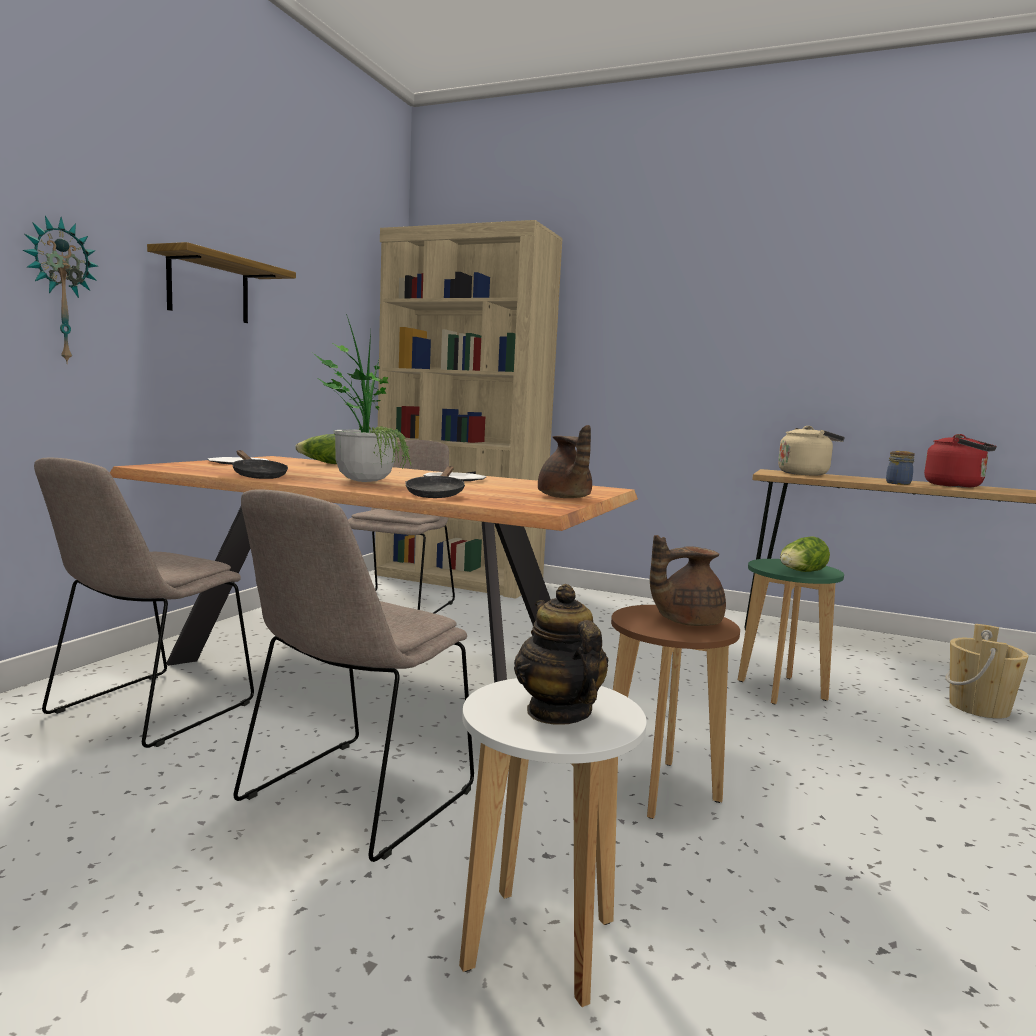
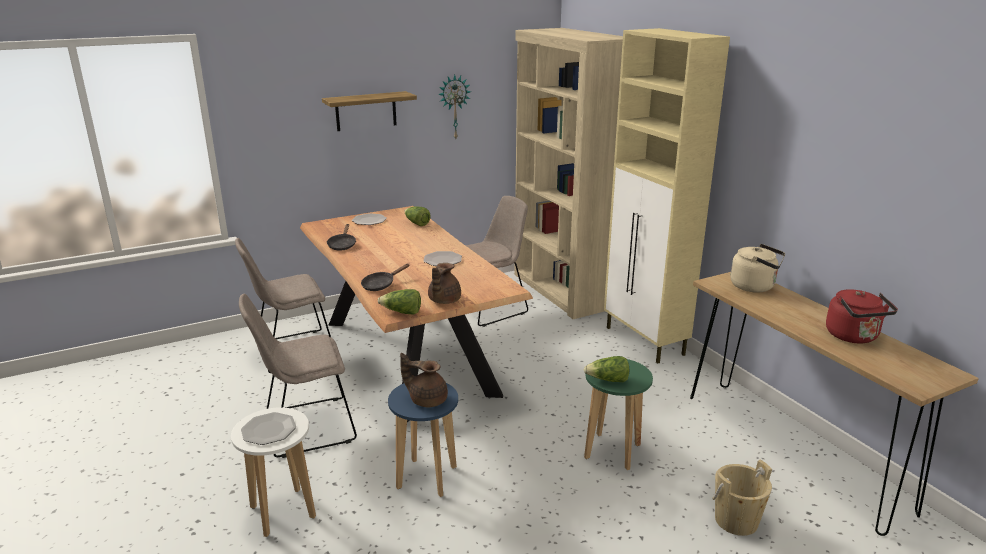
camera: 40 degrees right, 15 degrees up
wall clock [23,216,98,364] -> wall clock moved to [438,74,471,139]
potted plant [313,314,412,482] -> none
teapot [514,584,608,725] -> plate [241,412,296,445]
brown stool [611,605,740,819] -> blue stool [388,383,458,497]
jar [886,451,915,485] -> none
none -> lettuce [378,289,421,315]
none -> beige cabinet [604,28,730,364]

